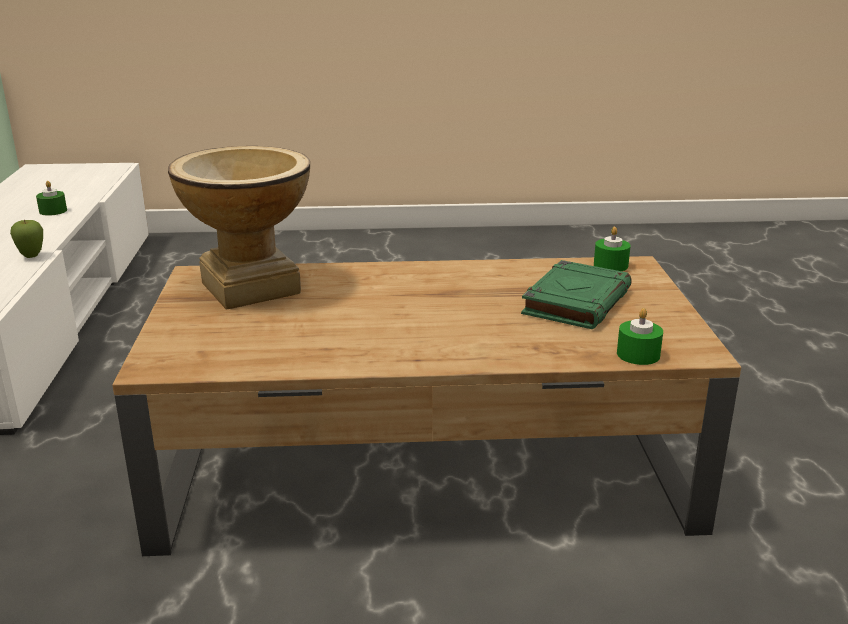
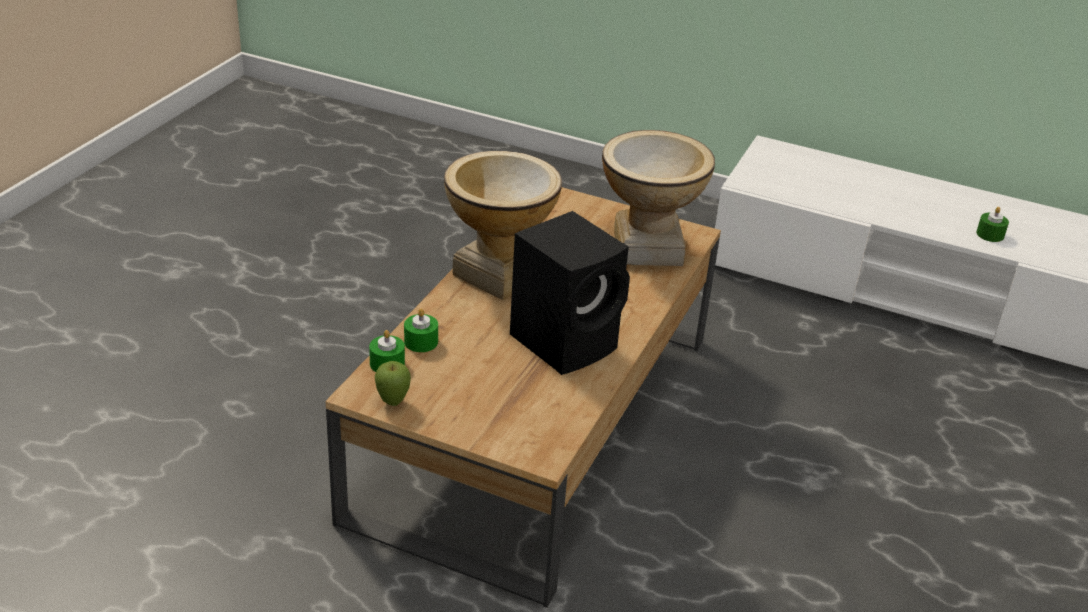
camera: 115 degrees right, 10 degrees up
apple [10,220,43,258] -> apple moved to [375,361,411,406]
green book [521,260,632,329] -> none
green candle [594,227,630,271] -> green candle moved to [404,309,438,352]
none -> vase [444,151,562,300]
none -> black speaker [510,211,630,375]

